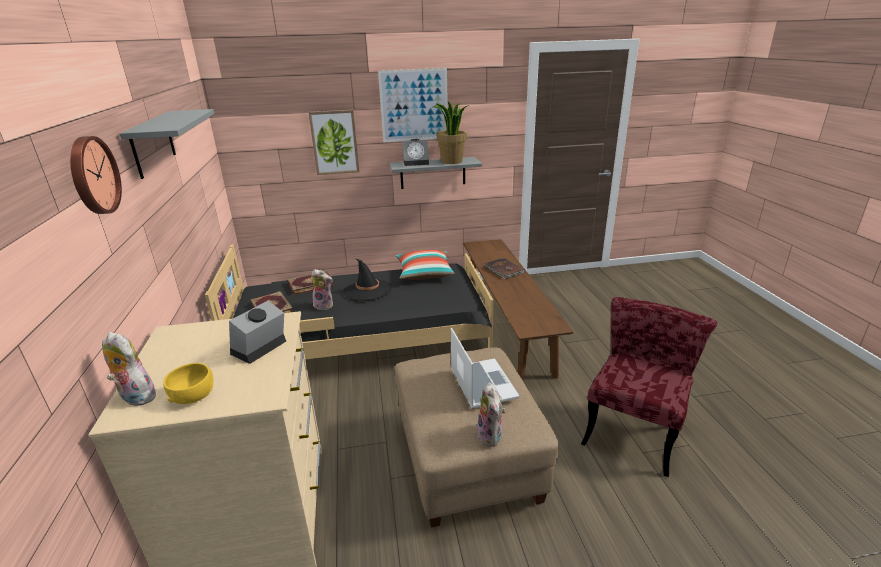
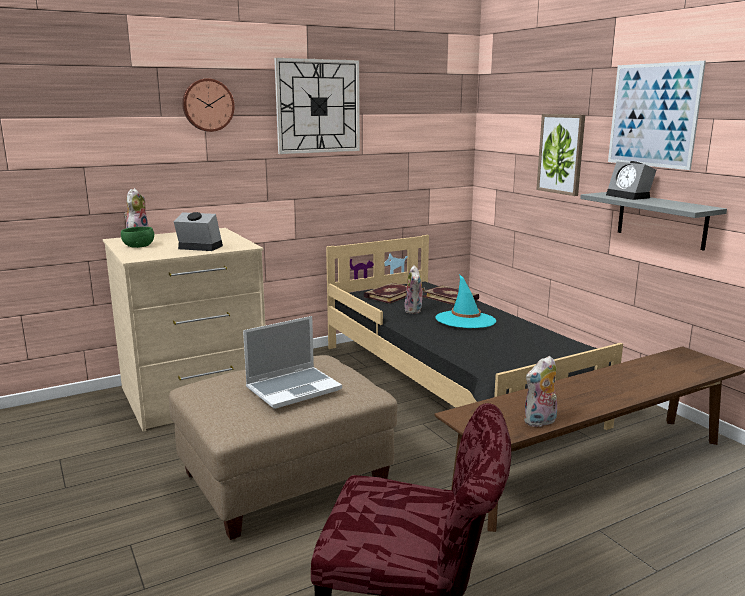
camera: 70 degrees right, 10 degrees down
grey shelf [120,109,214,179] -> wall clock [274,58,360,154]
yellow bowl [163,363,214,404] -> green bowl [121,227,154,248]
black hat [343,259,392,301] -> turquoise hat [435,274,496,328]
pillow [396,250,455,280] -> none
potted plant [432,101,470,164] -> none
plush toy [477,382,506,447] -> plush toy moved to [524,356,557,428]
brown book [484,258,525,279] -> none

